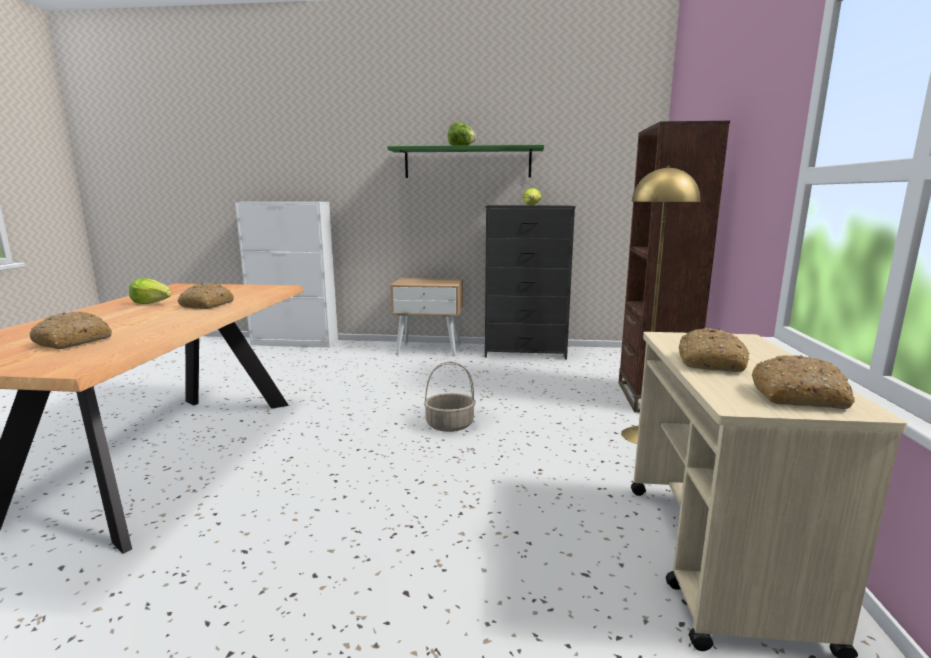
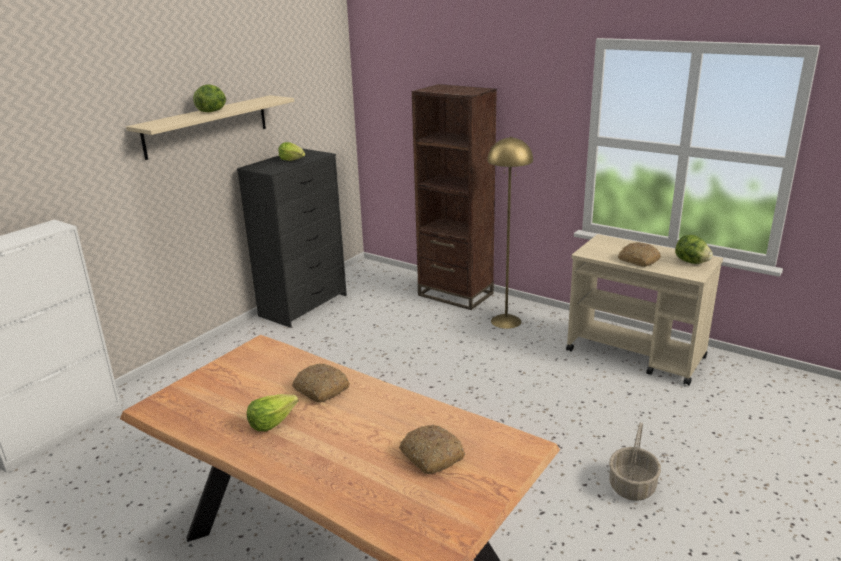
camera: 60 degrees left, 10 degrees up
green shelf [387,145,544,178] -> beige shelf [126,95,294,160]
beige nightstand [390,278,463,357] -> none
basket [424,362,476,432] -> basket moved to [609,422,661,501]
bread [752,355,855,409] -> lettuce [675,235,713,264]

